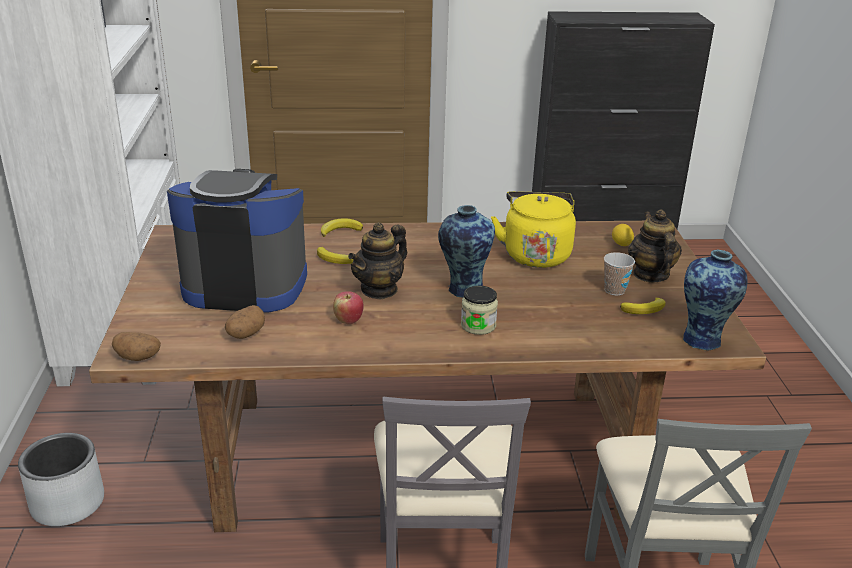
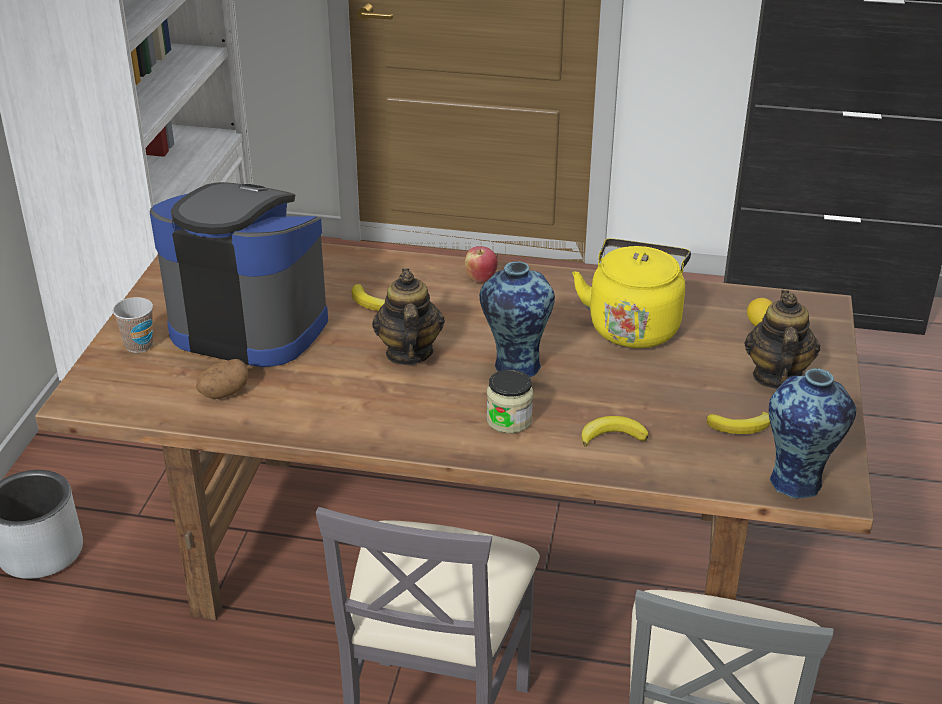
camera: 15 degrees right, 5 degrees up
potato [112,332,161,361] -> none
banana [321,218,363,237] -> banana moved to [581,416,648,447]
apple [333,291,363,324] -> apple moved to [464,246,498,283]
teapot [348,222,407,300] -> teapot turned 120 degrees clockwise [372,268,445,365]
cup [604,252,635,296] -> cup moved to [113,297,153,353]

